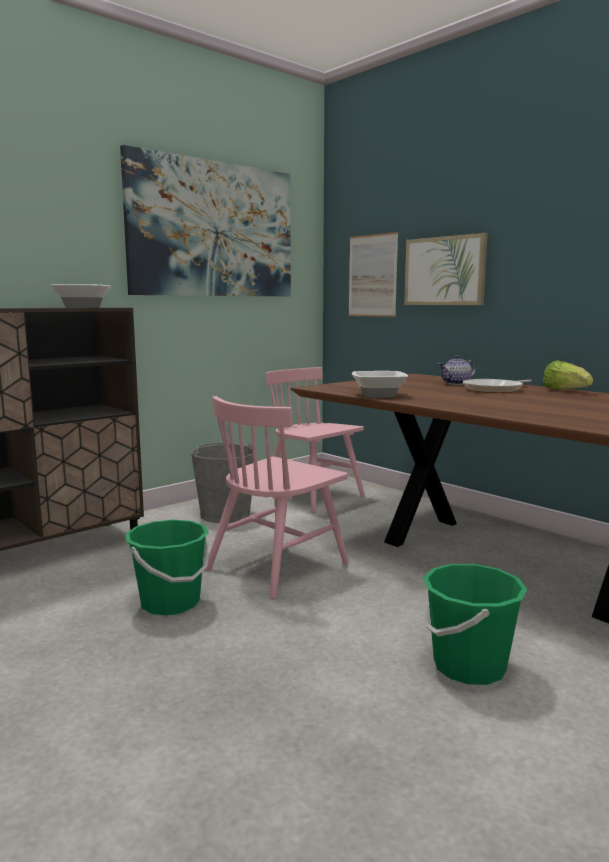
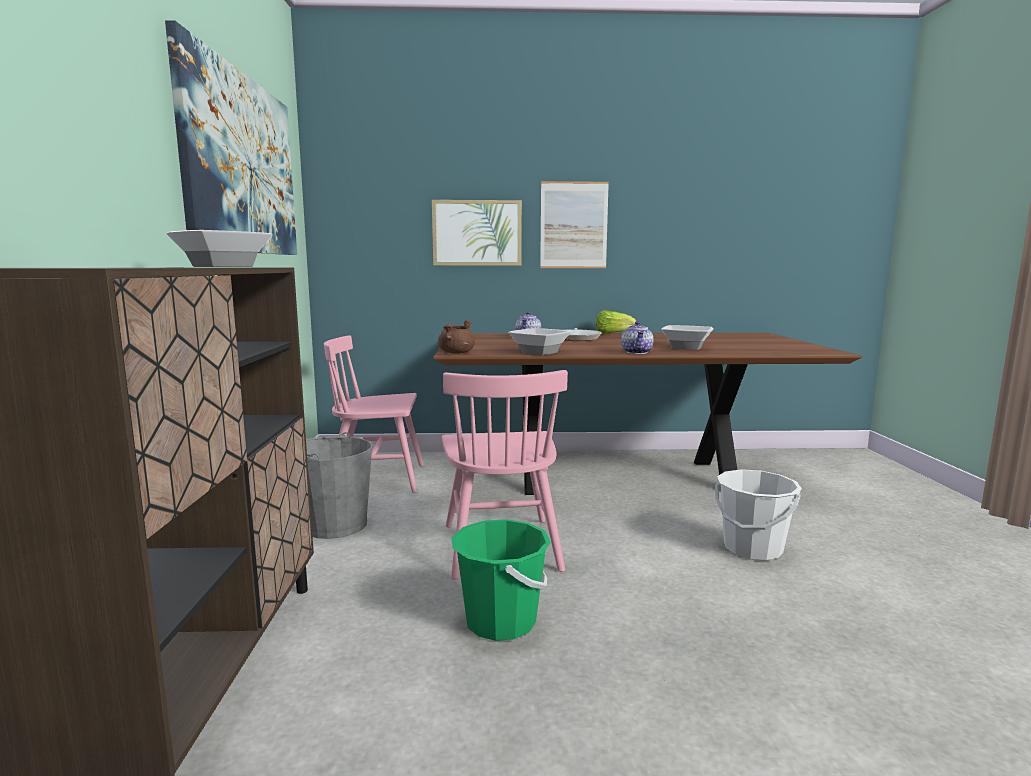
camera: 50 degrees left, 0 degrees up
picture [348,232,398,317] -> picture moved to [540,181,609,268]
green bucket [423,564,528,685] -> white bucket [715,469,802,561]
none -> brown cooking pot [438,320,475,354]
none -> teapot [621,321,654,354]
none -> bowl [661,325,714,350]

